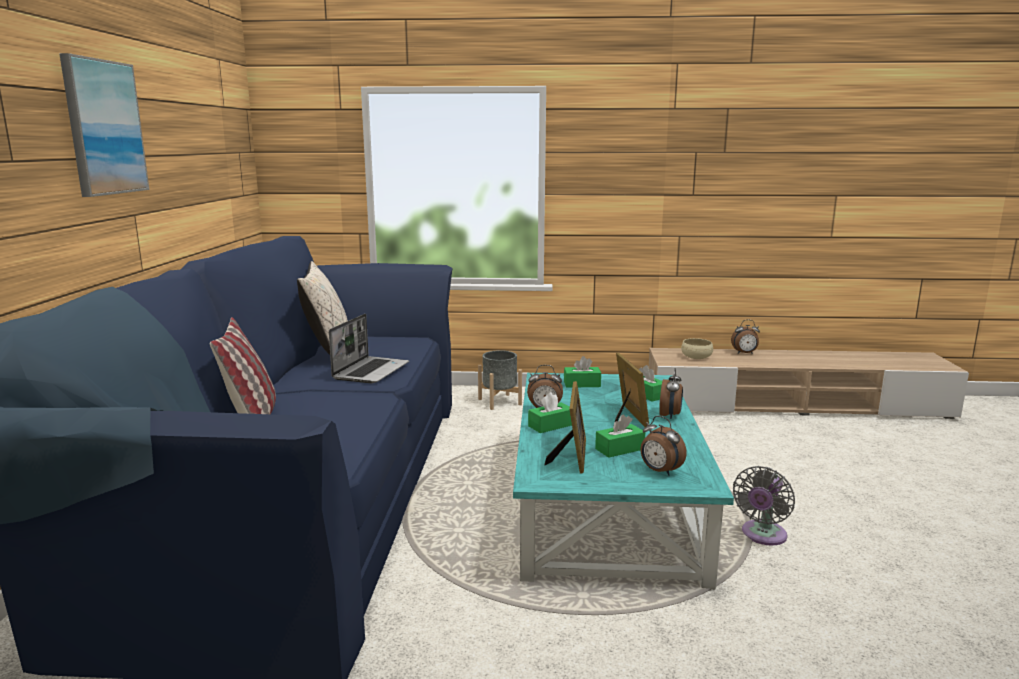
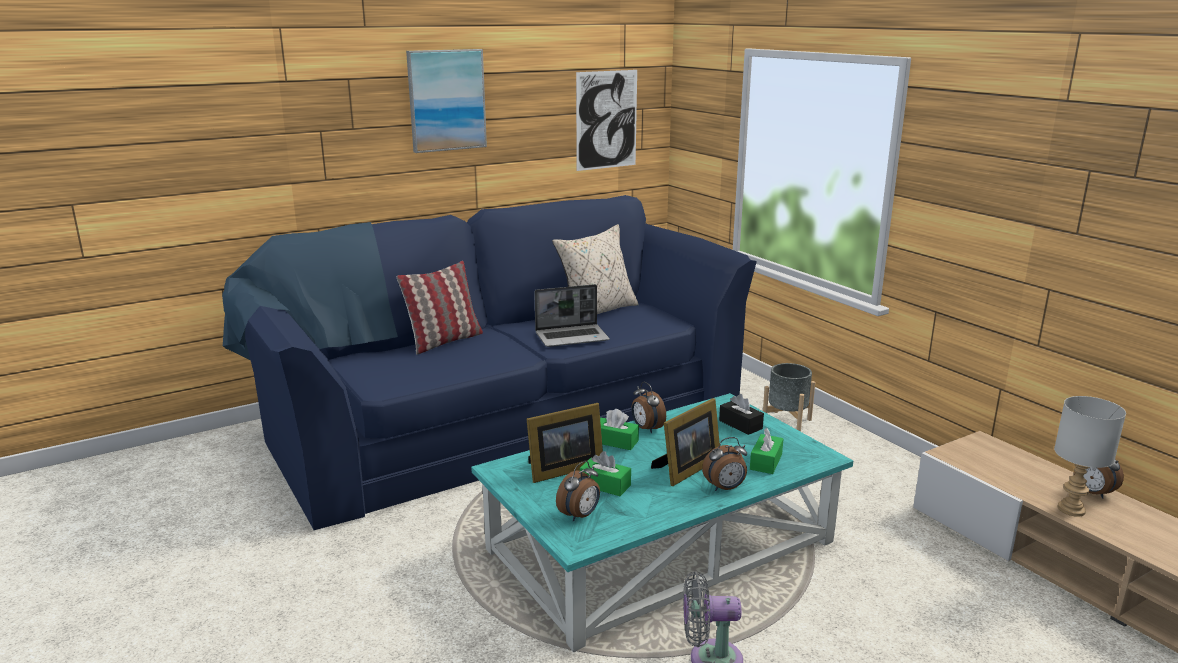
camera: 55 degrees right, 5 degrees up
green tissue box [564,356,601,388] -> black tissue box [719,394,764,435]
alarm clock [640,416,687,476] -> alarm clock turned 150 degrees counterclockwise [556,461,600,522]
beige bowl [681,338,713,359] -> none
none -> picture [576,70,637,171]
none -> grey table lamp [1054,396,1126,517]

